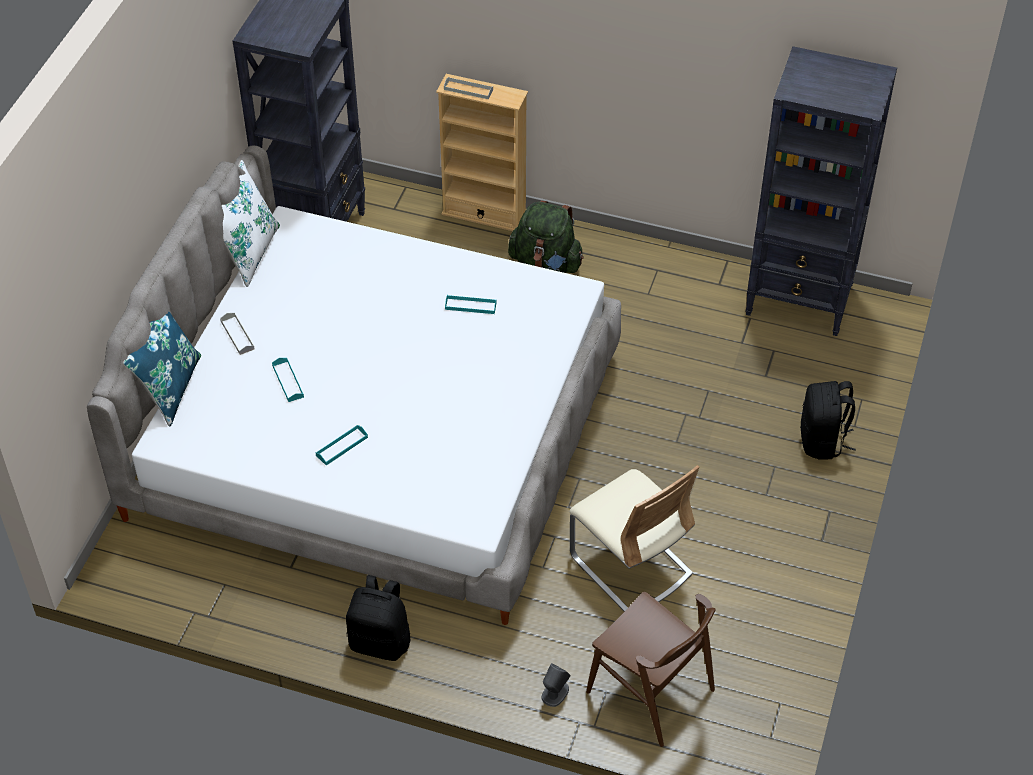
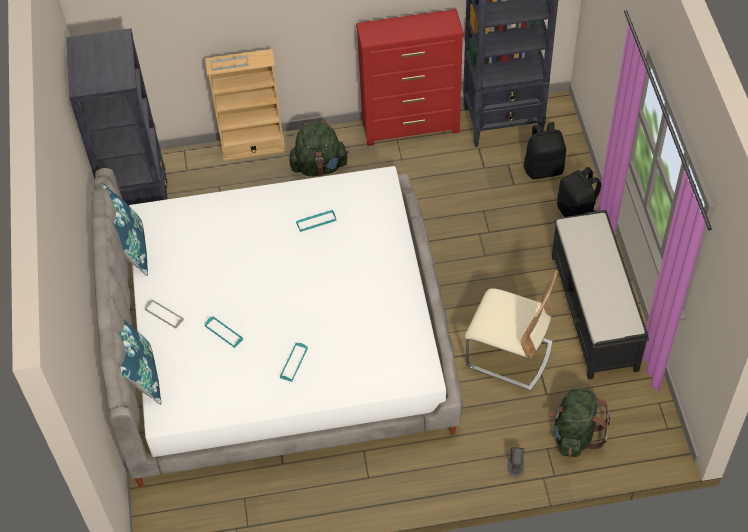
camera: 25 degrees left, 5 degrees up
white pillow [222,160,280,287] -> blue pillow [102,184,148,276]
black backpack [346,575,410,661] -> black backpack moved to [524,122,566,179]
brown chair [586,592,716,747] -> green backpack [550,388,610,457]
none -> red dresser [356,9,464,146]
none -> black bench [552,210,649,380]

